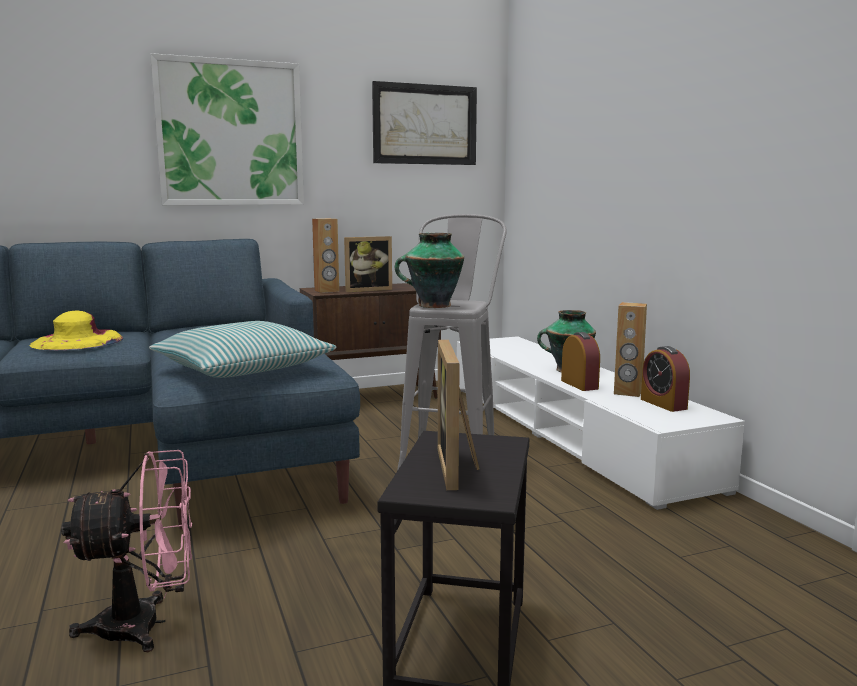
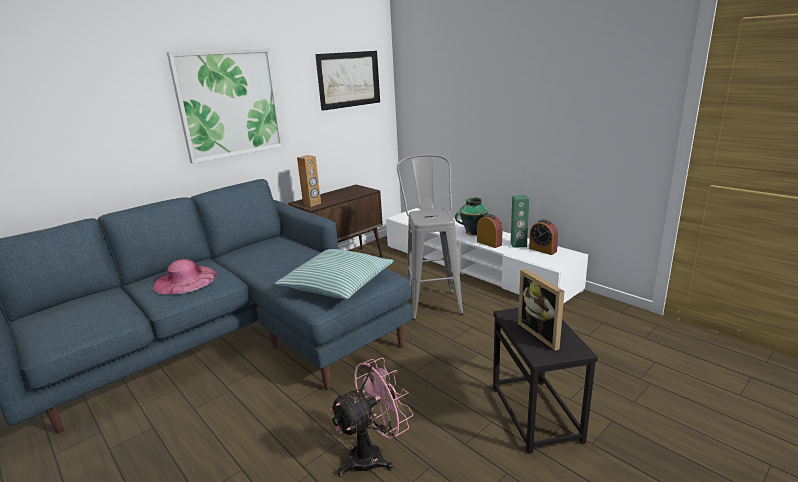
camera: 20 degrees left, 10 degrees up
yellow hat [29,311,123,350] -> pink hat [153,259,217,295]
picture frame [344,236,392,292] -> none
vase [395,233,464,308] -> none
brown speaker [614,302,647,397] -> green speaker [511,195,529,248]

